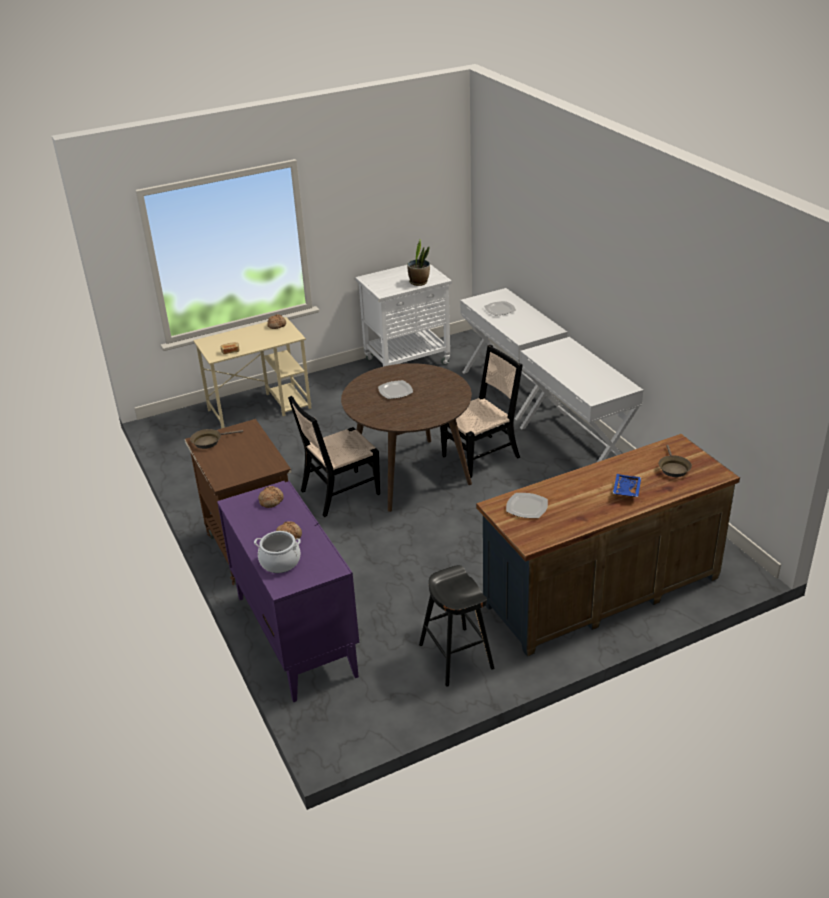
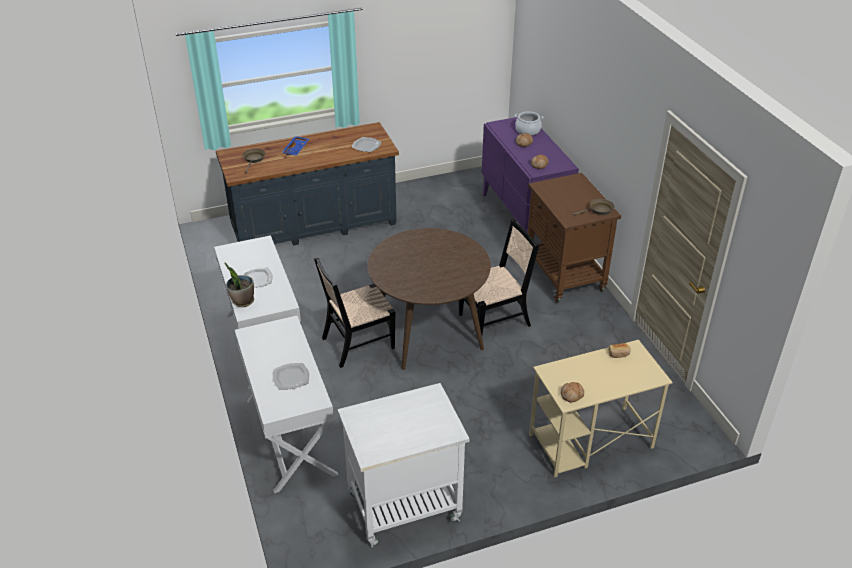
camera: 175 degrees left, 5 degrees up
plate [378,380,413,399] -> plate moved to [241,267,273,288]
potted plant [407,239,430,286] -> potted plant moved to [225,263,254,307]
black stool [419,565,494,687] -> none

